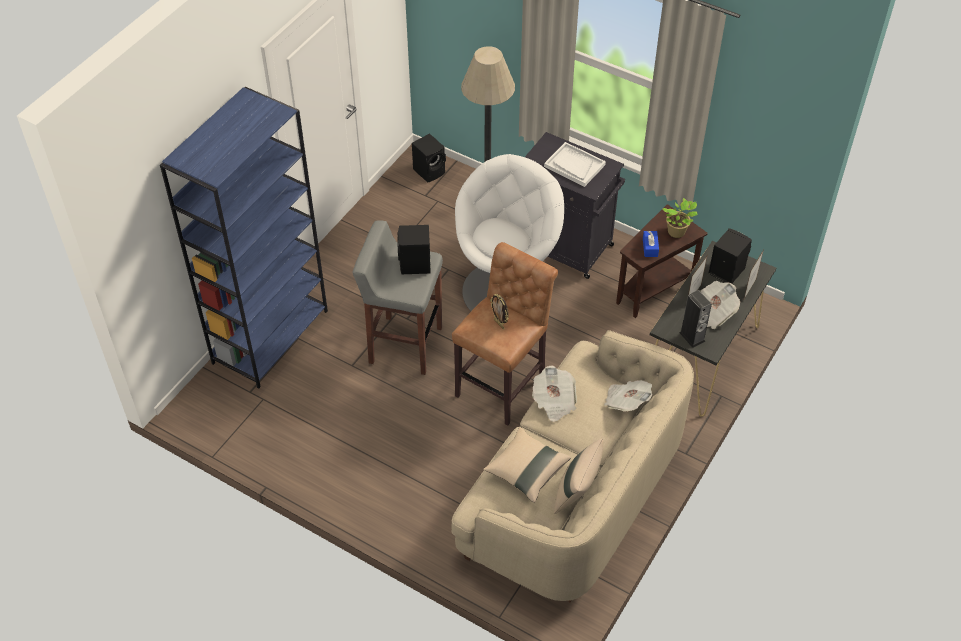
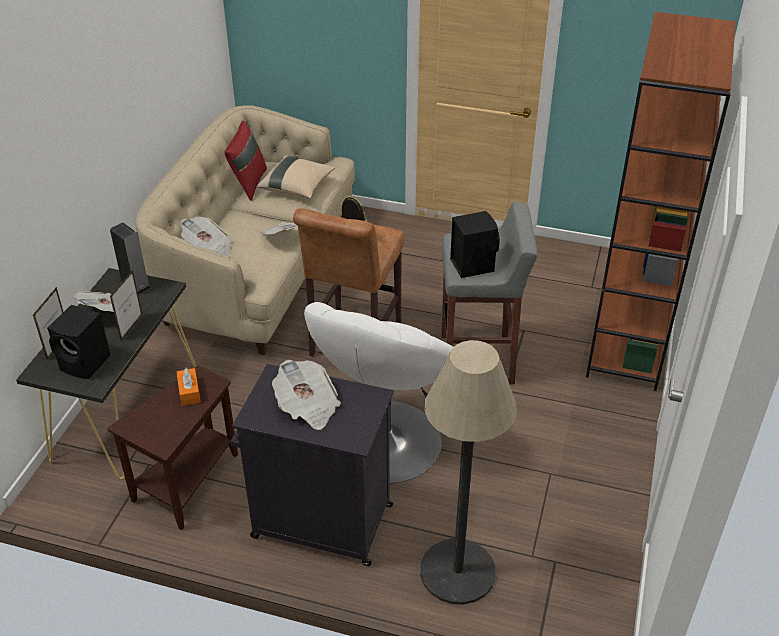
camera: 165 degrees right, 10 degrees down
blue bookcase [160,87,328,389] -> brown bookcase [586,12,736,391]
black speaker [412,133,446,183] -> none
white tray [544,142,606,187] -> newspaper [272,360,341,430]
beige pillow [554,439,603,514] -> red pillow [225,121,267,201]
blue tissue box [643,231,659,257] -> orange tissue box [177,368,201,406]
potted plant [662,198,698,238] -> none

